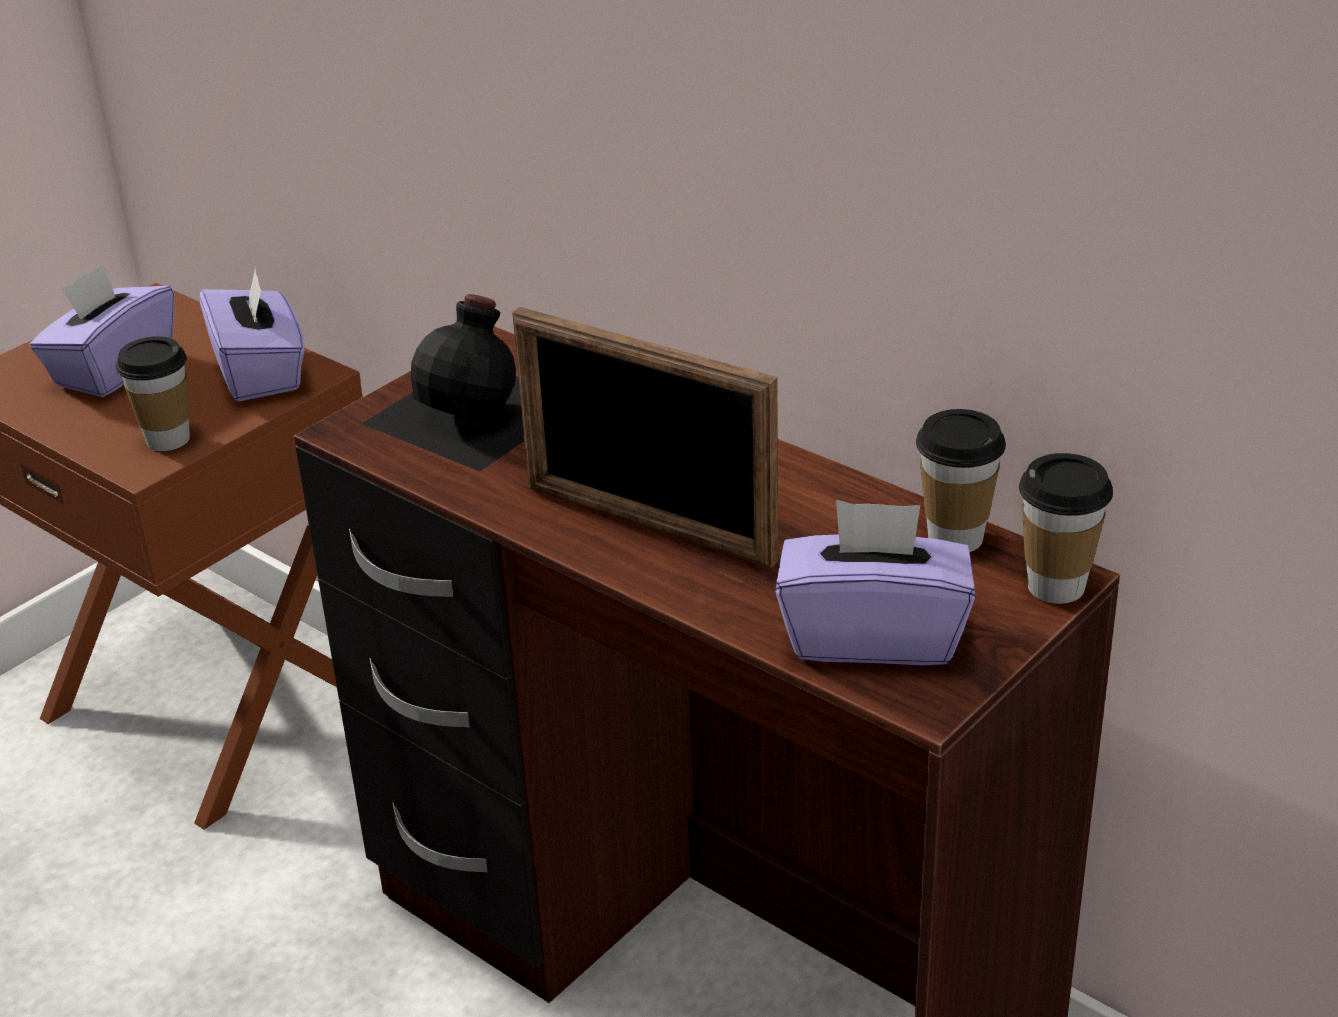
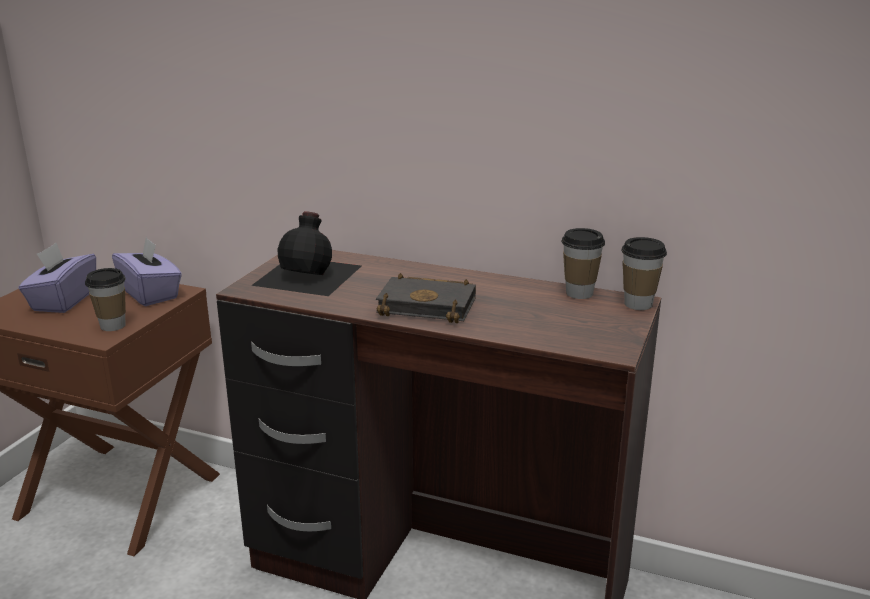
camera: 20 degrees left, 10 degrees down
picture frame [512,307,778,568] -> black book [376,273,476,323]
purple tissue box [775,500,975,665] -> none

